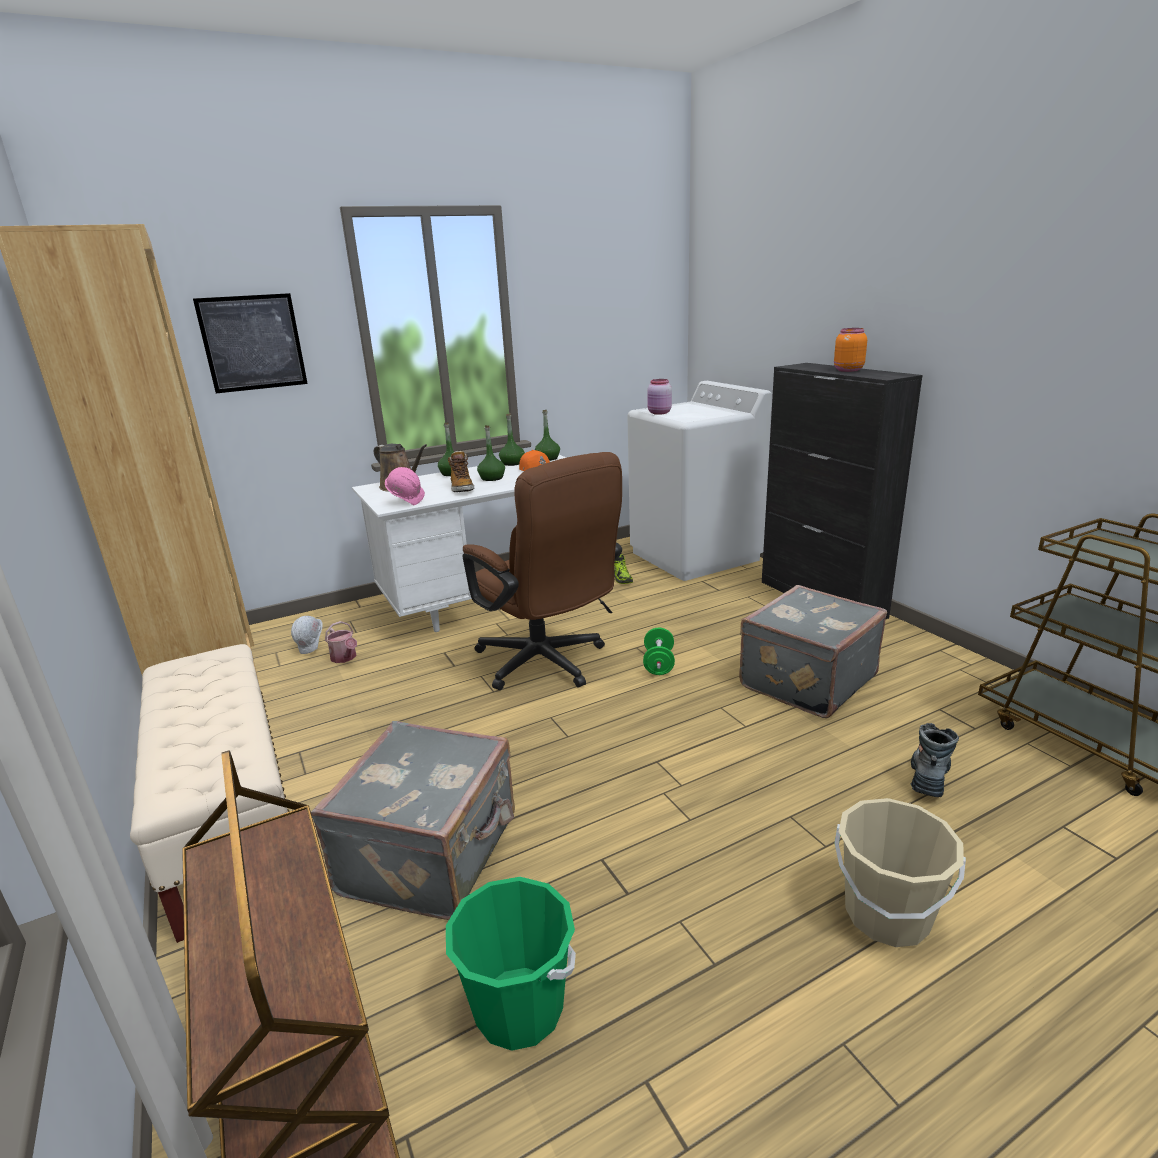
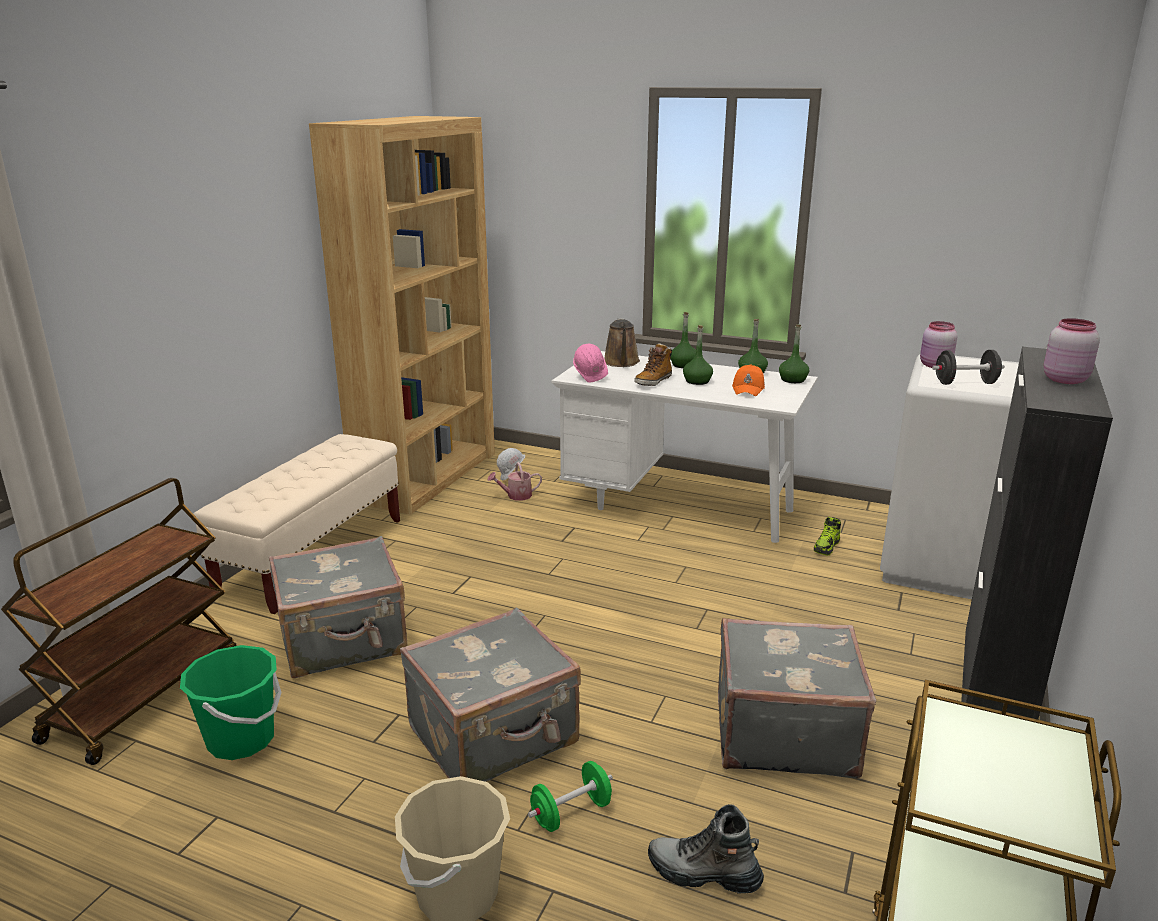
camera: 50 degrees right, 0 degrees up
picture [193,293,308,393] -> none
watering can [325,621,357,663] -> watering can turned 60 degrees clockwise [488,462,542,501]
brown office chair [462,452,622,690] -> none
green dumbbell [643,628,675,675] -> green dumbbell moved to [528,761,613,832]
orange jar [834,328,867,372] -> pink jar [1044,318,1100,384]
boot [911,723,959,797] -> boot turned 150 degrees counterclockwise [648,804,764,894]
none -> grey suitcase [400,608,581,782]
none -> black dumbbell [932,350,1005,385]

